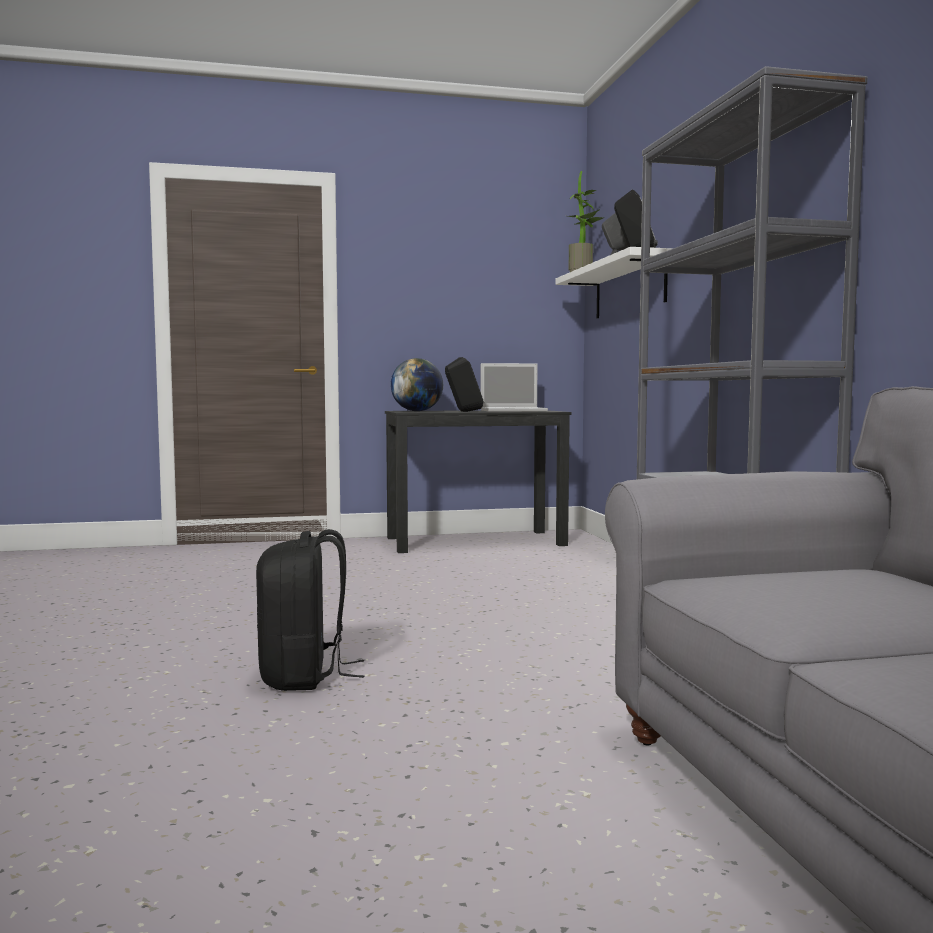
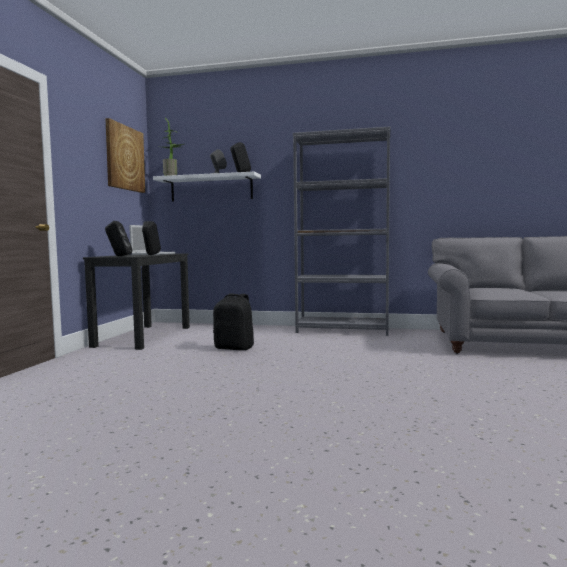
camera: 65 degrees left, 0 degrees up
black backpack [256,529,364,691] -> black backpack moved to [213,293,254,350]
globe [390,358,443,411] -> black speaker [105,221,132,256]
none -> picture [105,118,145,193]

